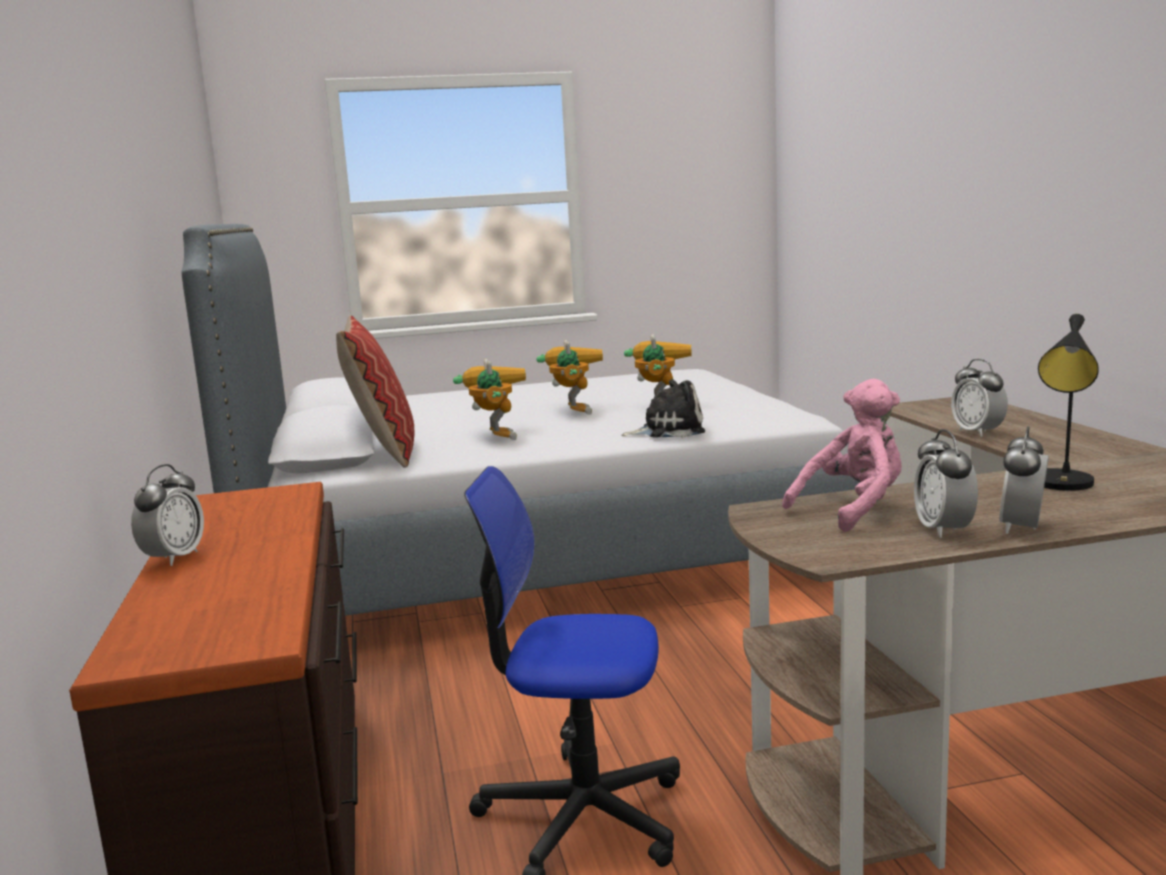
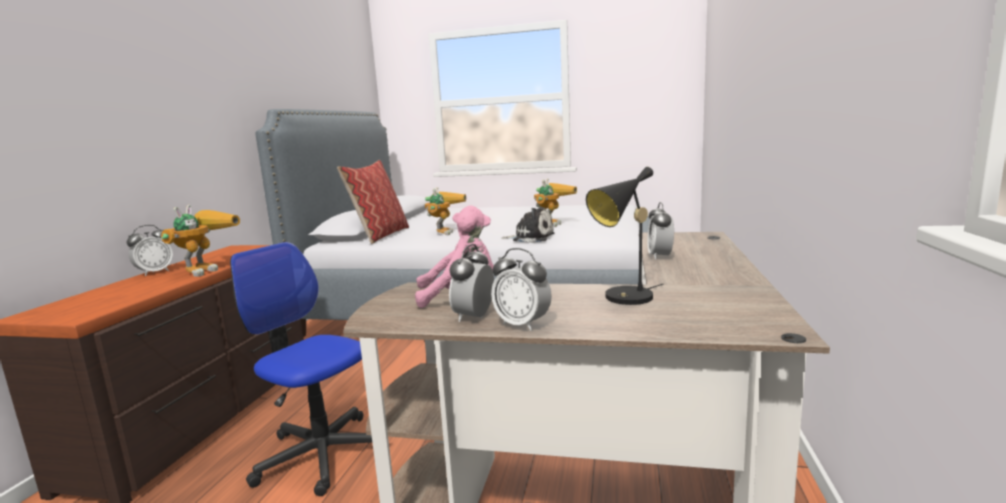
camera: 25 degrees right, 0 degrees up
toy robot [536,340,603,415] -> toy robot moved to [161,205,240,277]
alarm clock [999,426,1049,534] -> alarm clock turned 105 degrees counterclockwise [491,248,552,331]

